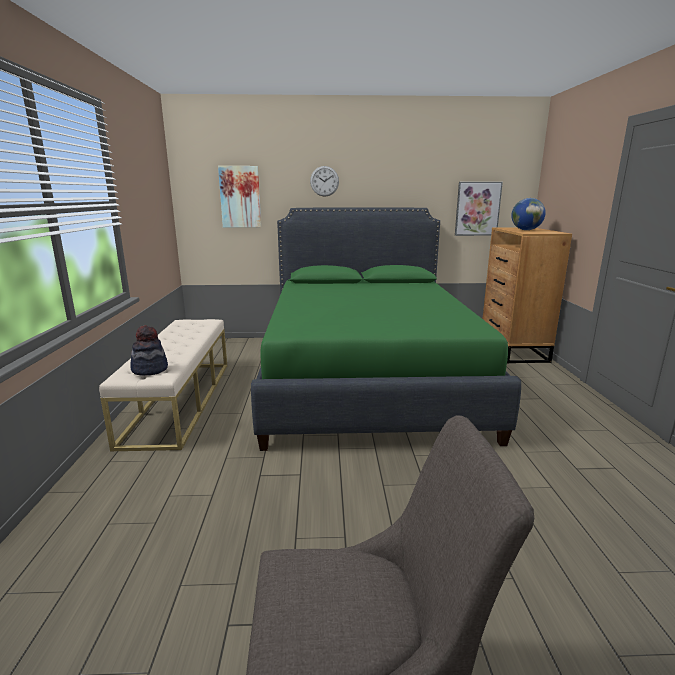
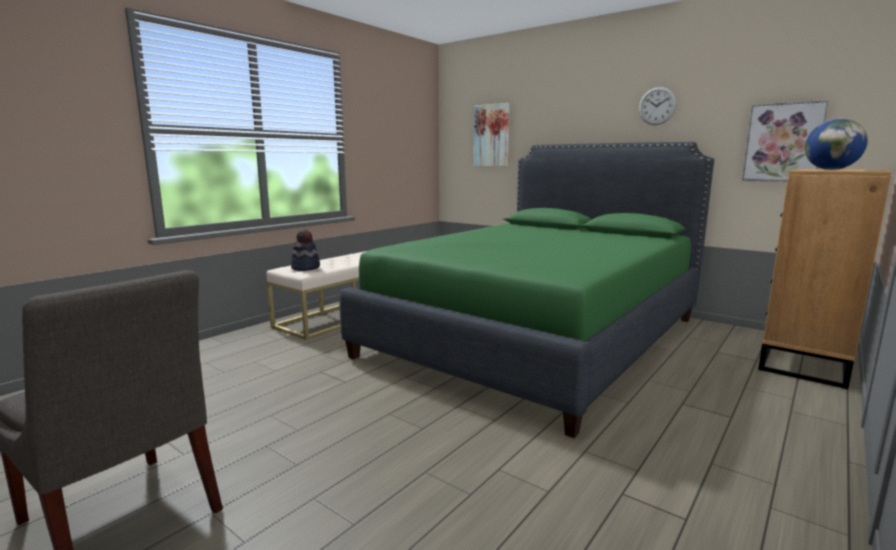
camera: 40 degrees right, 5 degrees down
wall clock [310,166,339,197] -> wall clock moved to [639,87,677,125]

